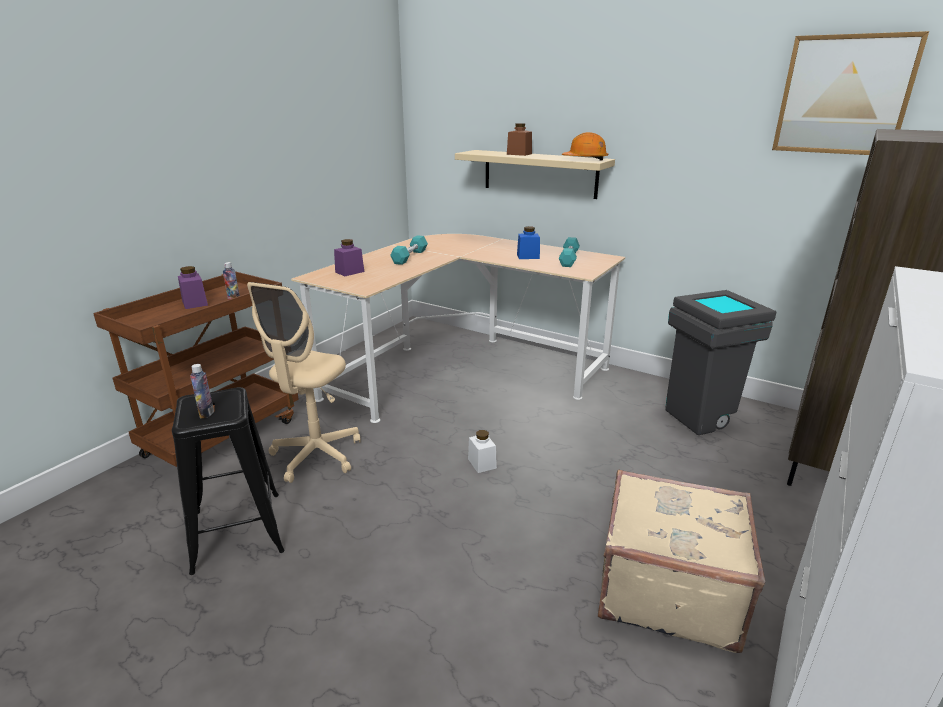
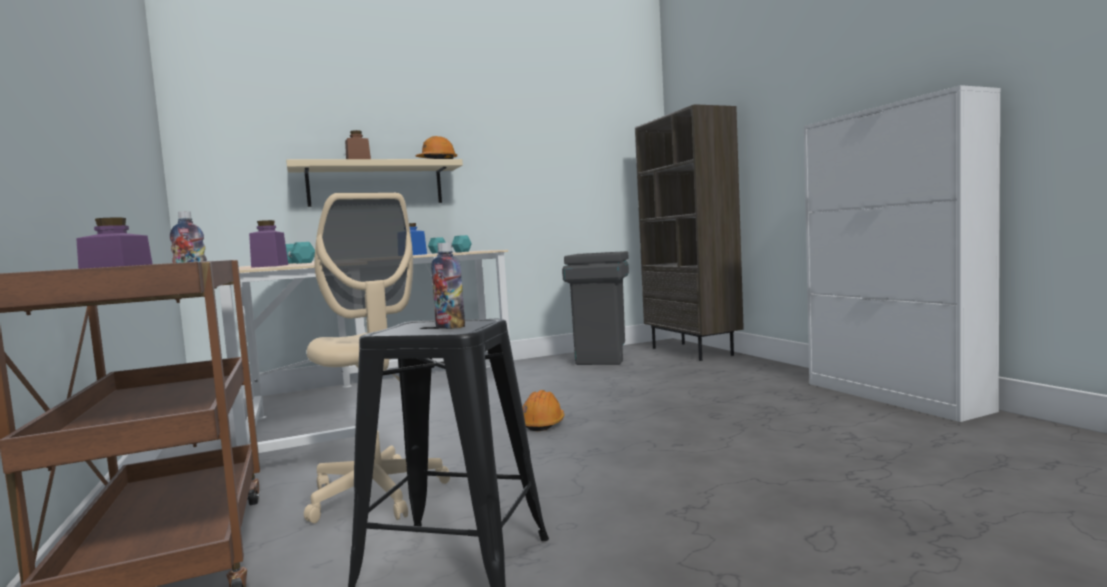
camera: 55 degrees left, 20 degrees down
white jar [468,430,497,473] -> orange hard hat [522,390,565,431]
beige suitcase [598,470,766,653] -> none
picture [772,31,929,155] -> none

